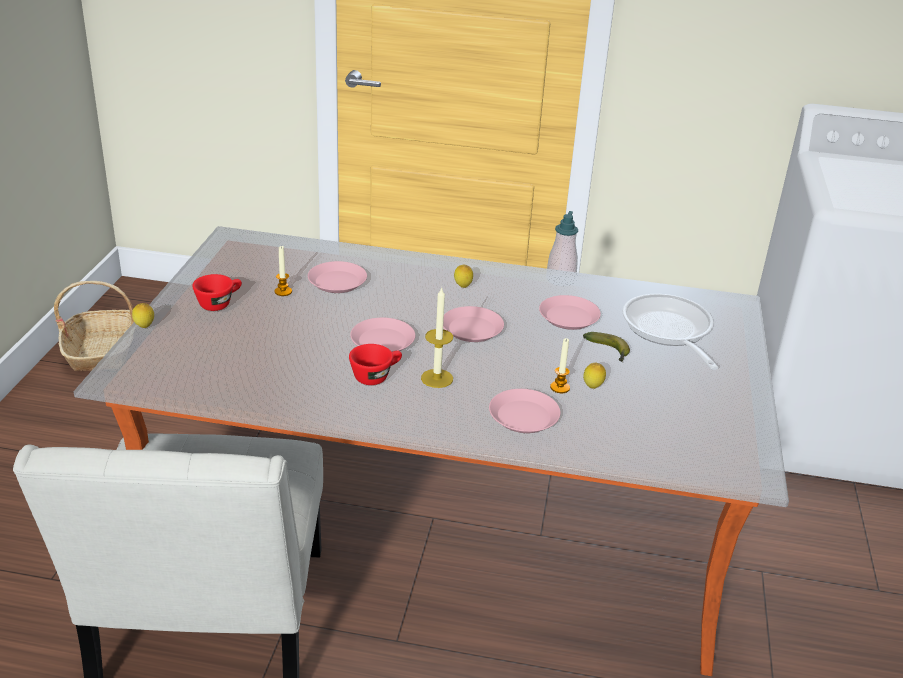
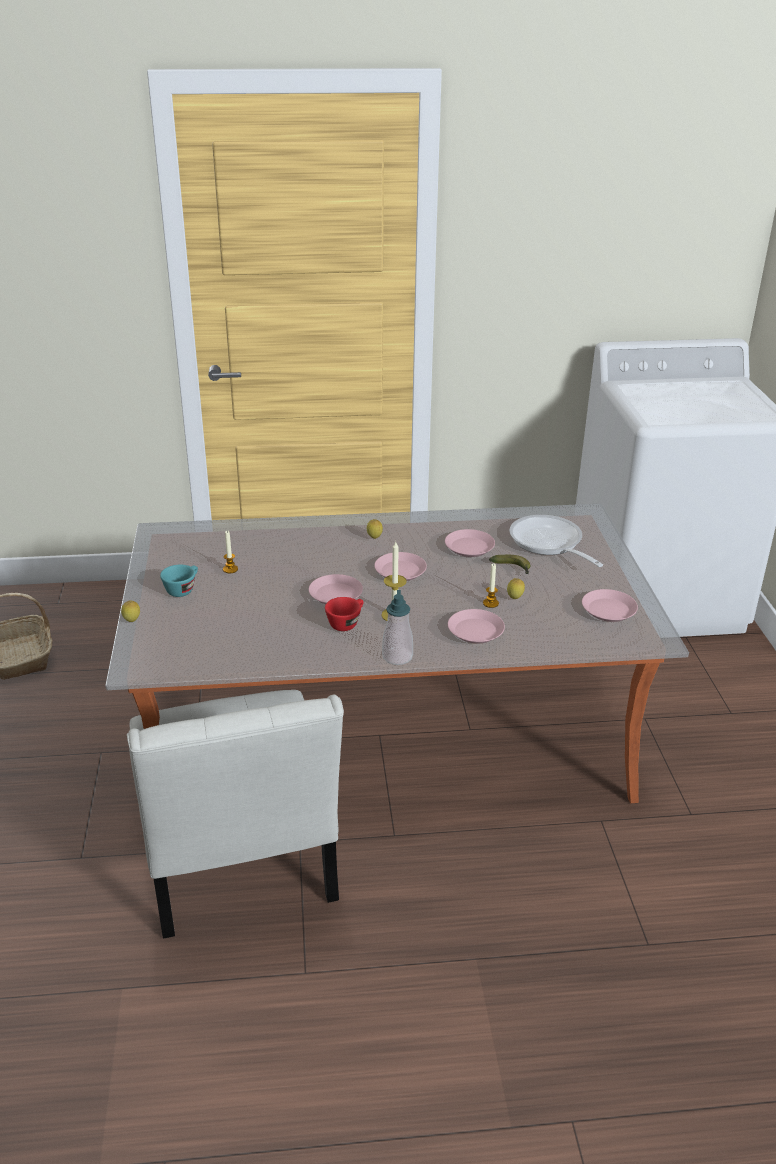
camera: 15 degrees left, 0 degrees up
red cup [192,274,242,311] -> turquoise cup [160,565,198,597]
pink plate [308,261,367,293] -> pink plate moved to [582,589,638,622]
soap dispenser [546,211,578,286] -> soap dispenser moved to [382,590,413,665]

